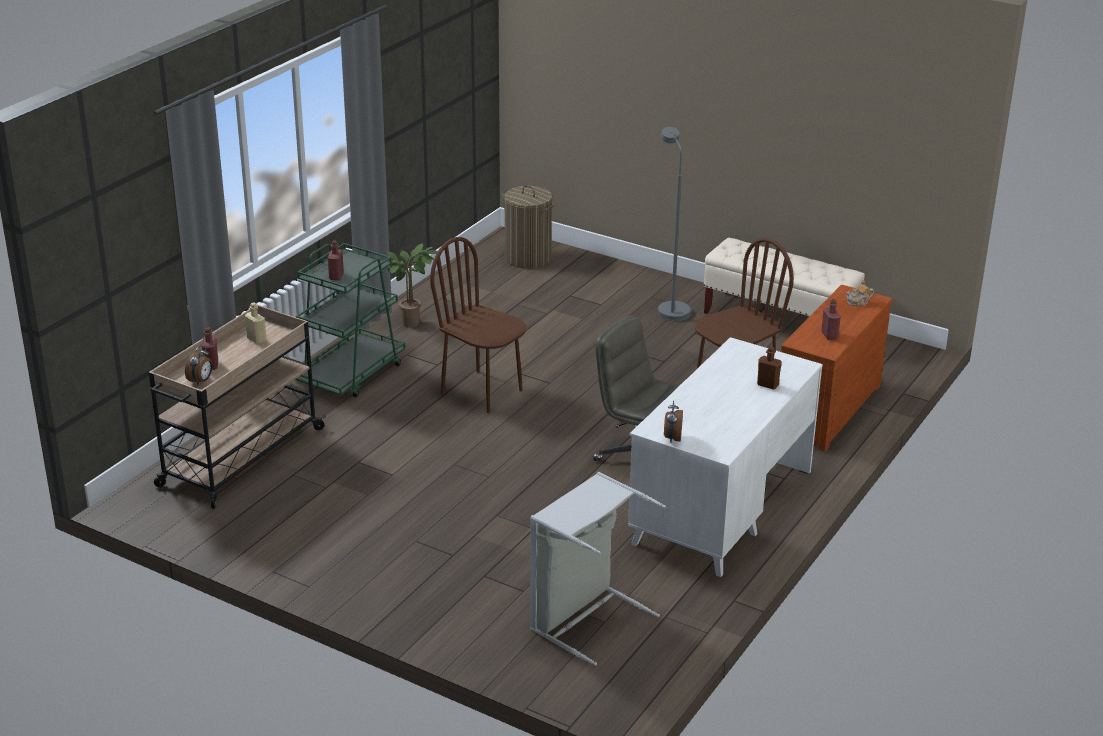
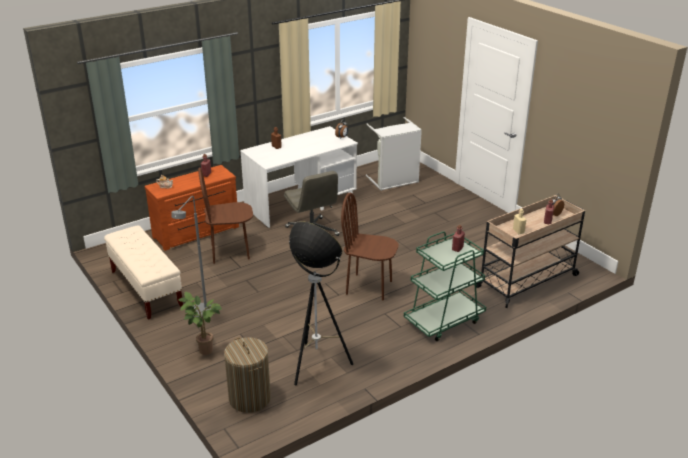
camera: 155 degrees left, 0 degrees up
potted plant [386,244,438,327] -> potted plant moved to [178,292,222,355]
brown chair [430,237,526,413] -> brown chair turned 135 degrees clockwise [341,193,399,300]
none -> floor lamp [289,221,353,385]

